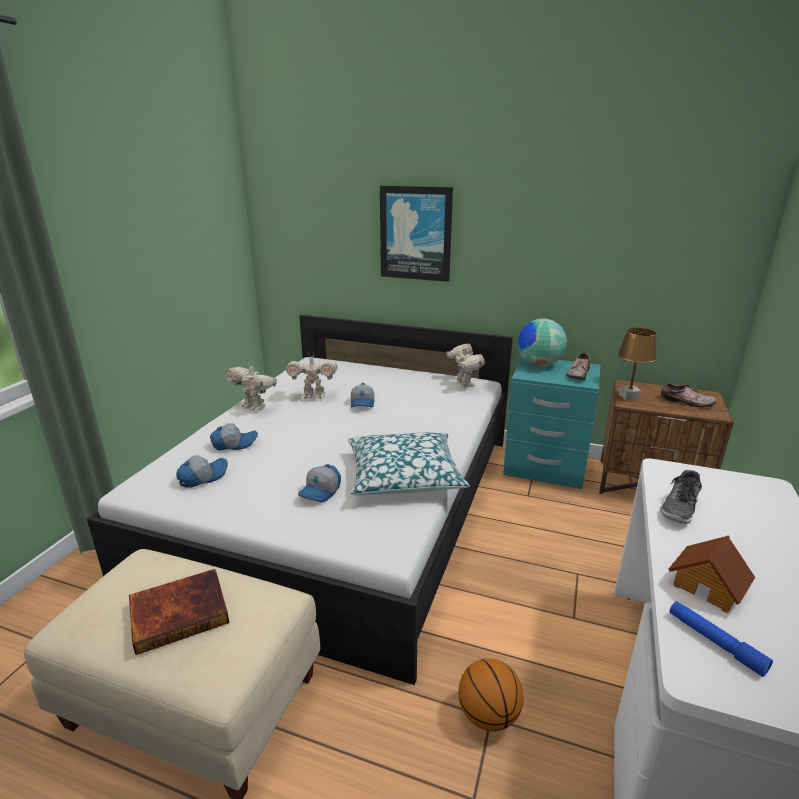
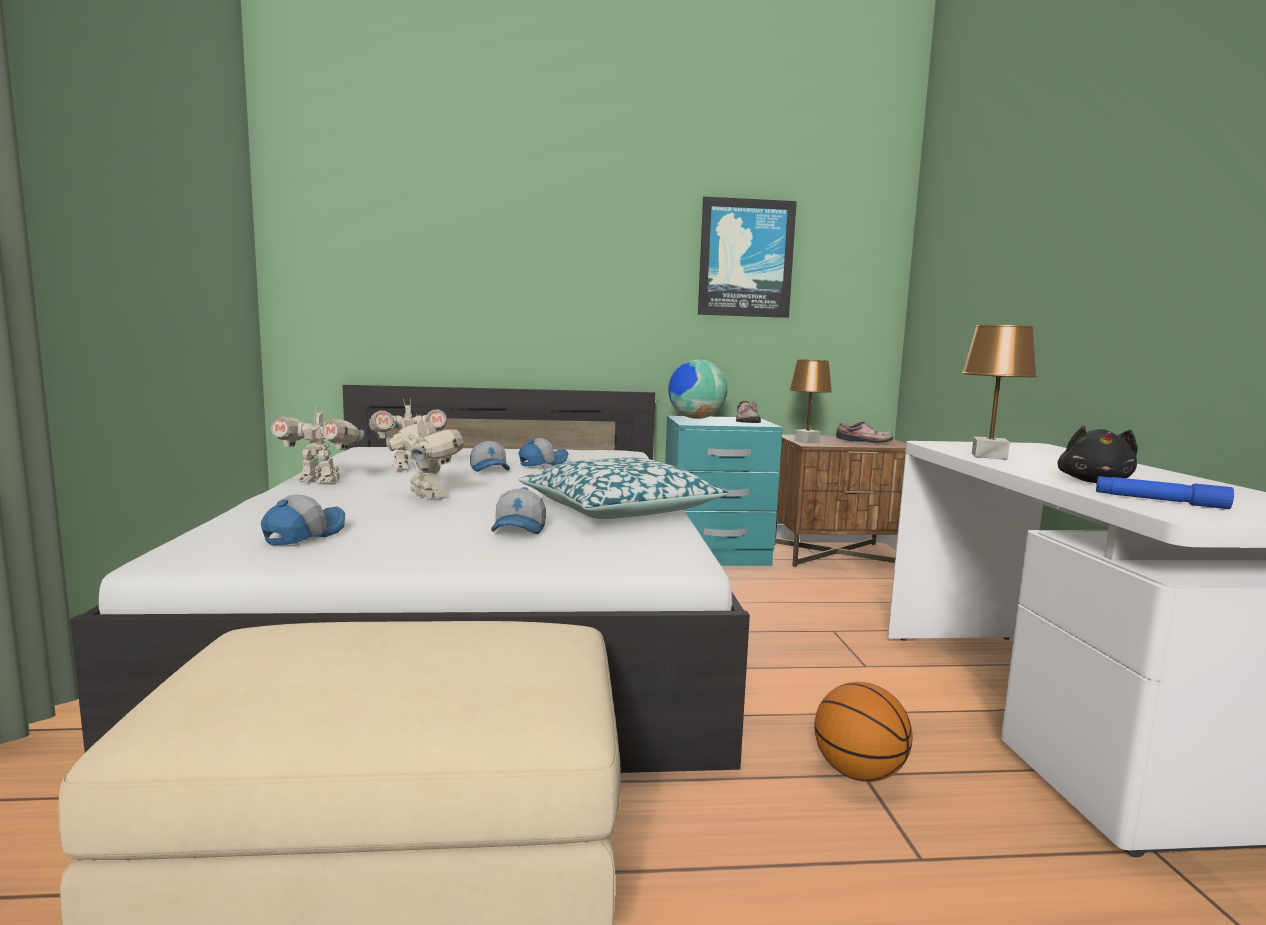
camera: 25 degrees left, 15 degrees down
book [129,569,229,655] -> none
cap [210,423,258,450] -> cap moved to [518,438,569,466]
picture [380,186,453,282] -> picture moved to [698,197,797,318]
toy robot [446,343,485,387] -> toy robot moved to [386,415,464,498]
shoe [660,470,702,524] -> brown table lamp [962,325,1037,460]
toy house [668,536,755,613] -> black plush toy [1058,426,1137,483]

